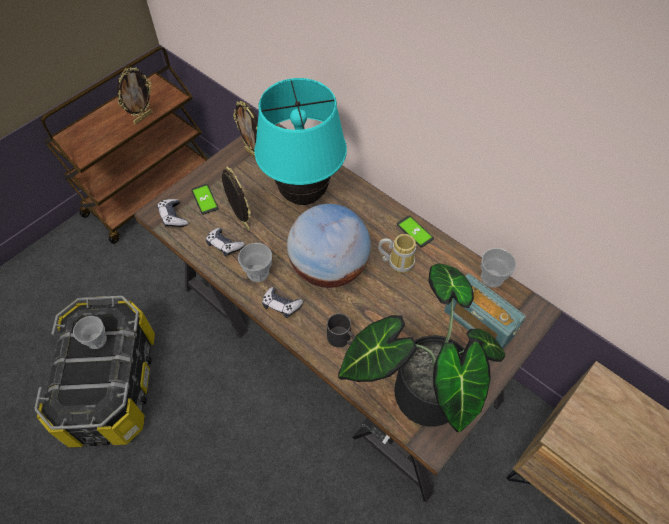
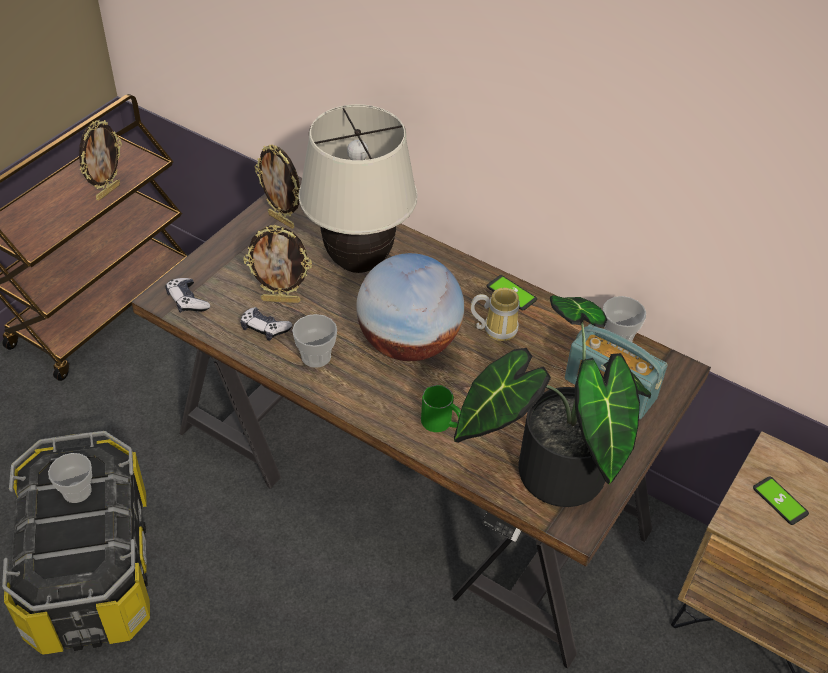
camera: 10 degrees left, 10 degrees down
phone [191,184,219,215] -> phone moved to [753,476,809,525]
picture frame [222,166,251,231] -> picture frame turned 135 degrees clockwise [243,225,312,303]
turquoise table lamp [254,78,347,205] -> beige table lamp [299,104,418,273]
game controller [262,287,303,318] -> none
black mug [327,313,355,348] -> green mug [421,385,461,432]

